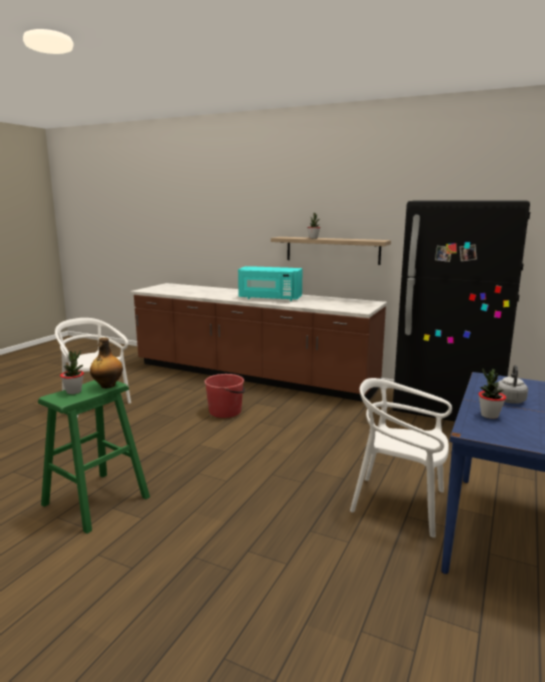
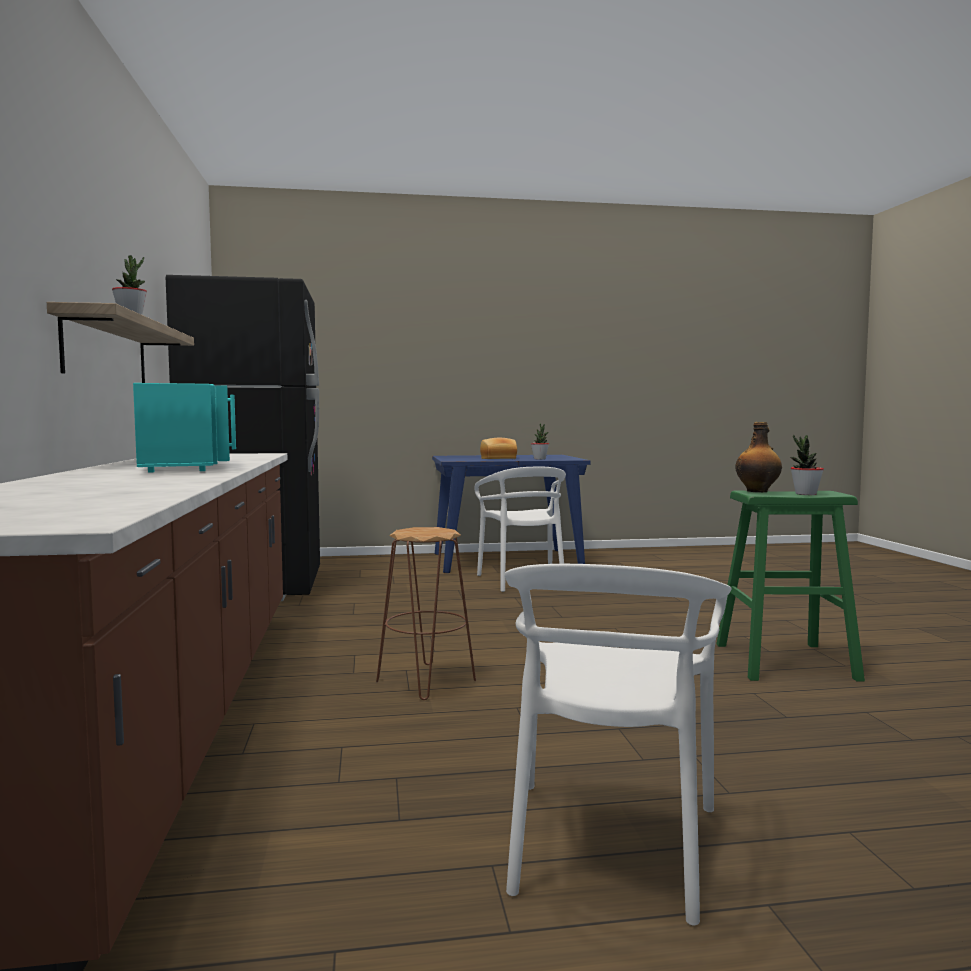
camera: 125 degrees left, 10 degrees down
red bucket [204,374,245,418] -> brown stool [376,527,476,700]
grey kettle [497,365,528,404] -> bread [480,438,517,459]

